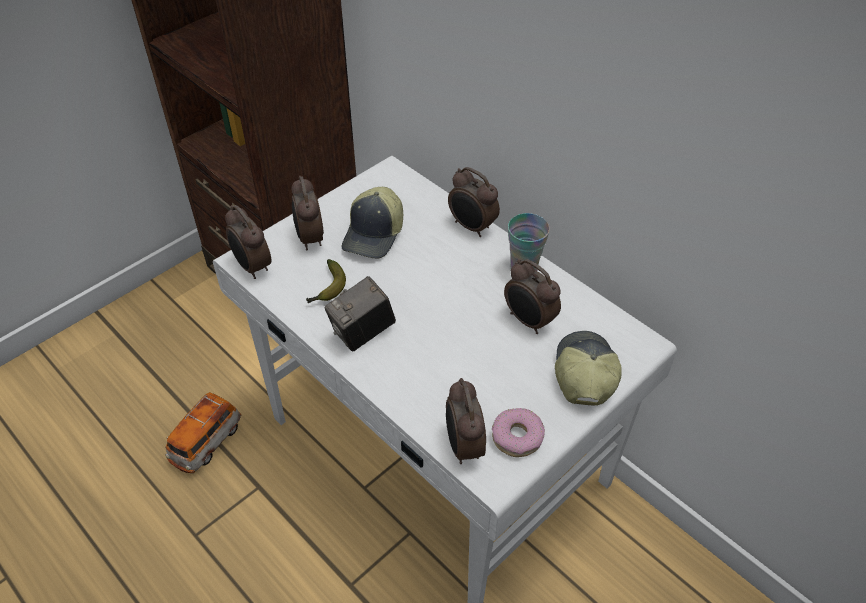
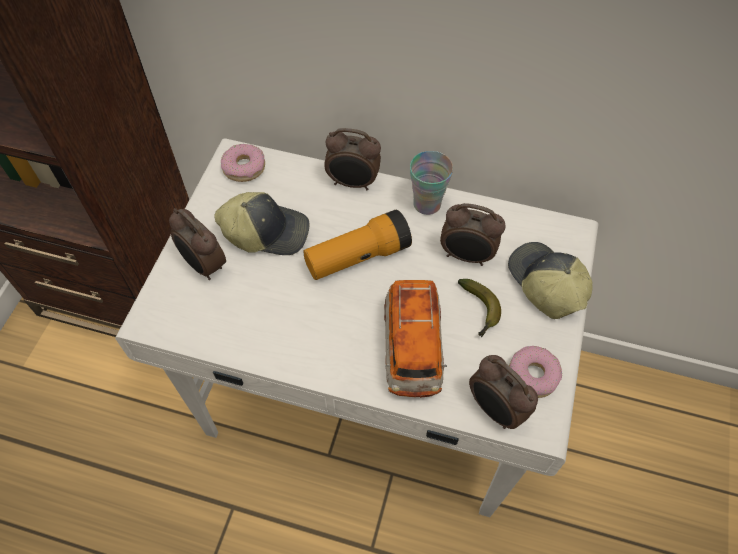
camera: 30 degrees left, 10 degrees up
toy car [165,392,241,473] -> toy car moved to [384,280,447,398]
alarm clock [225,205,271,279] -> none
banana [306,259,346,303] -> banana moved to [458,279,501,337]
camera [324,276,396,352] -> none
cap [341,187,403,259] -> cap turned 75 degrees counterclockwise [214,192,310,255]
none -> donut [221,144,265,182]
none -> flashlight [303,210,412,280]

